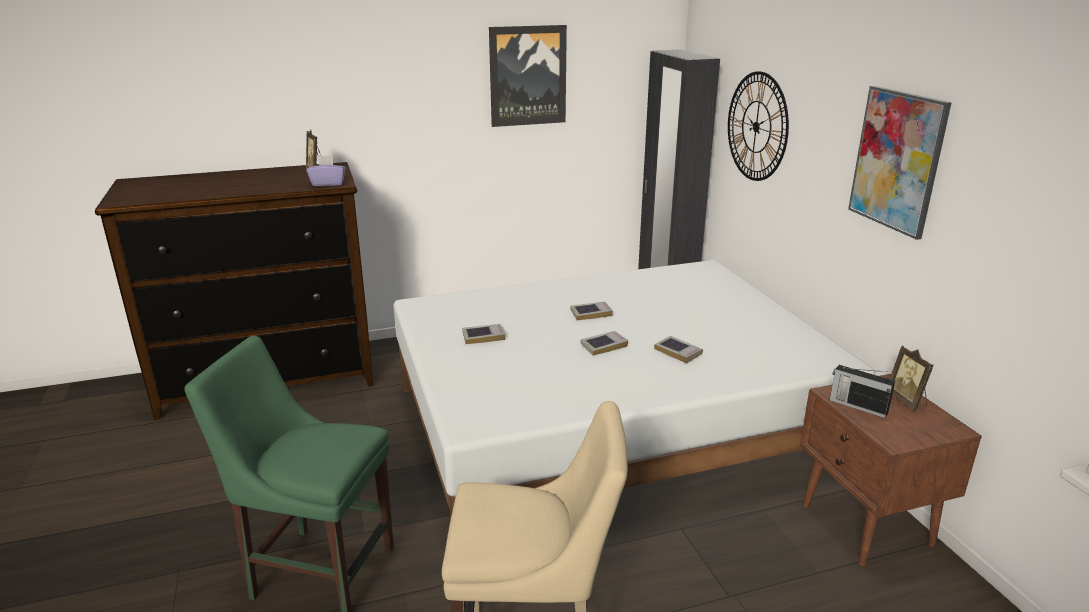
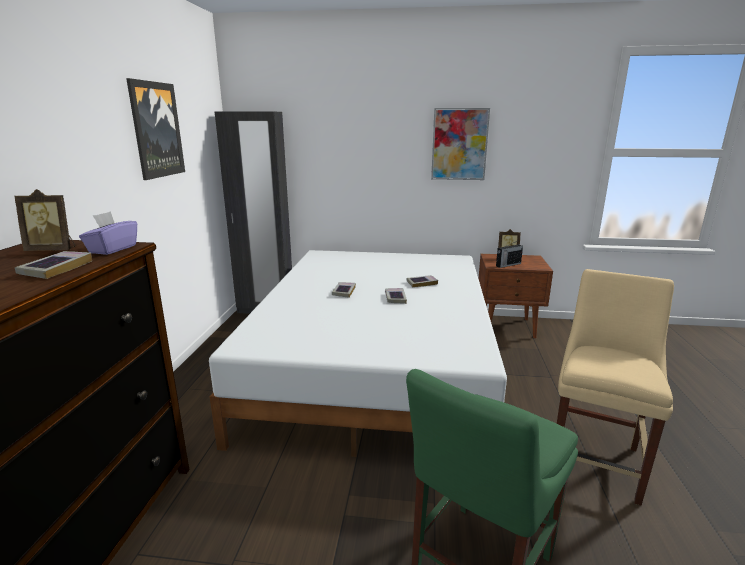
camera: 65 degrees left, 5 degrees down
book [462,324,505,344] -> book moved to [15,251,92,279]
wall clock [728,71,789,181] -> none

